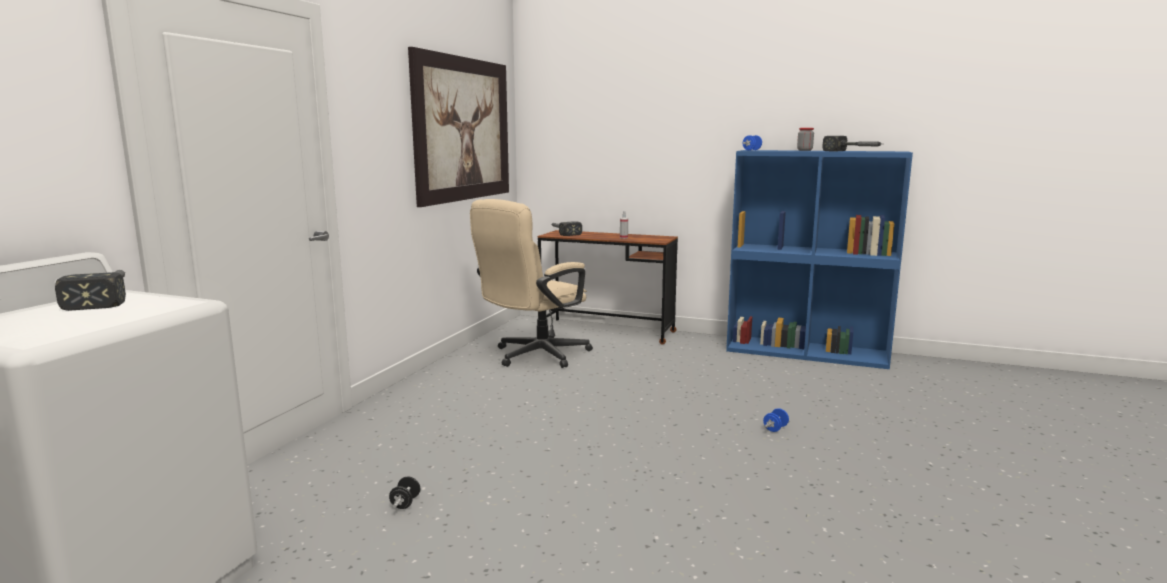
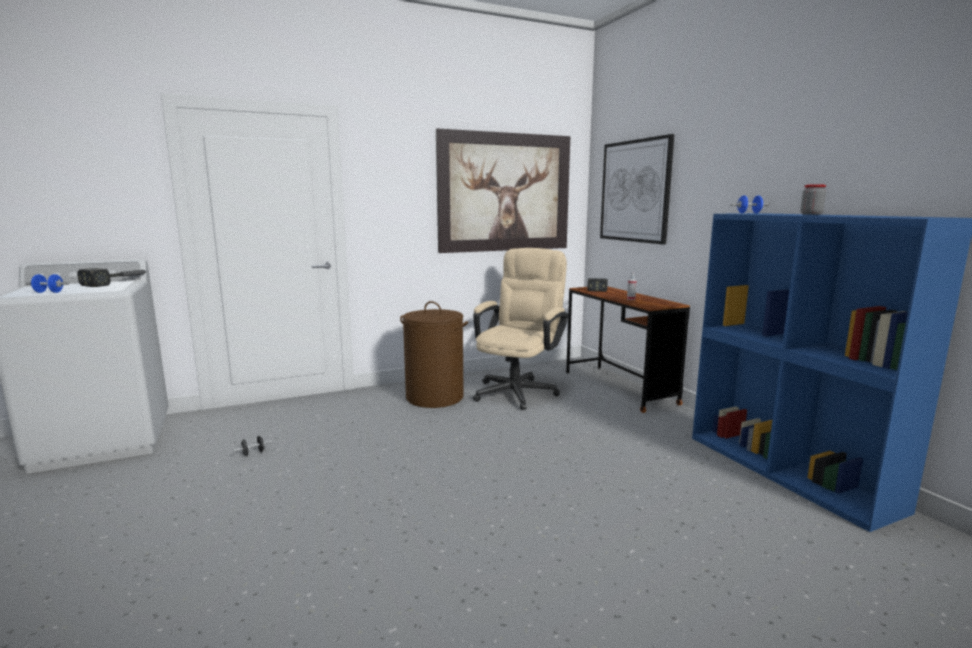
camera: 45 degrees right, 0 degrees up
beige office chair [470,199,593,368] -> beige office chair turned 120 degrees clockwise [473,248,568,410]
blue dumbbell [763,408,789,432] -> blue dumbbell moved to [26,274,69,293]
hammer [822,136,881,151] -> none
none -> brown laundry basket [400,301,468,408]
none -> picture [600,134,674,244]

